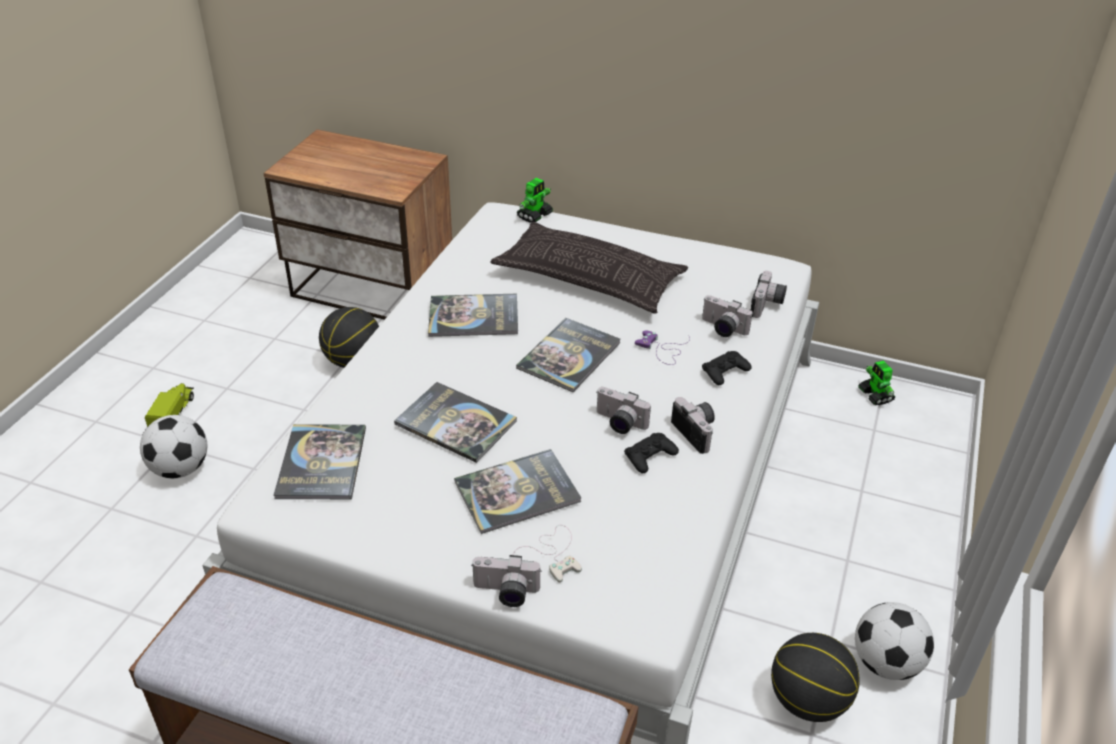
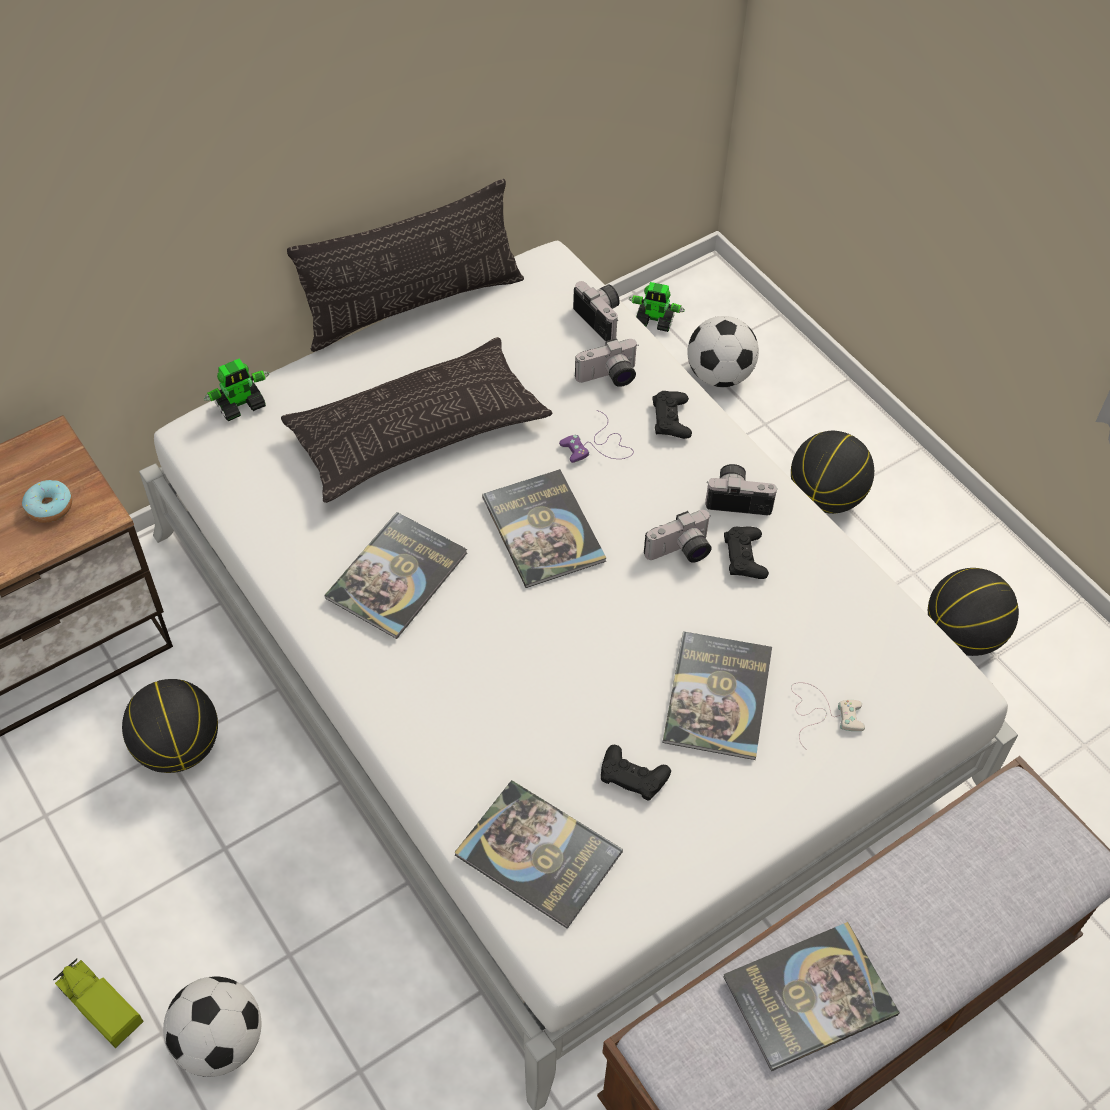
camera: 55 degrees left, 15 degrees up
book [394,382,517,463] -> book moved to [723,922,900,1071]
camera [472,555,541,607] -> none
toy robot [516,178,553,222] -> toy robot turned 75 degrees clockwise [204,358,269,421]
football [855,602,934,680] -> football moved to [687,316,759,387]
none -> donut [22,480,72,523]
none -> pillow [287,179,524,352]
none -> black game controller [600,745,671,801]
none -> basketball [791,431,874,514]

